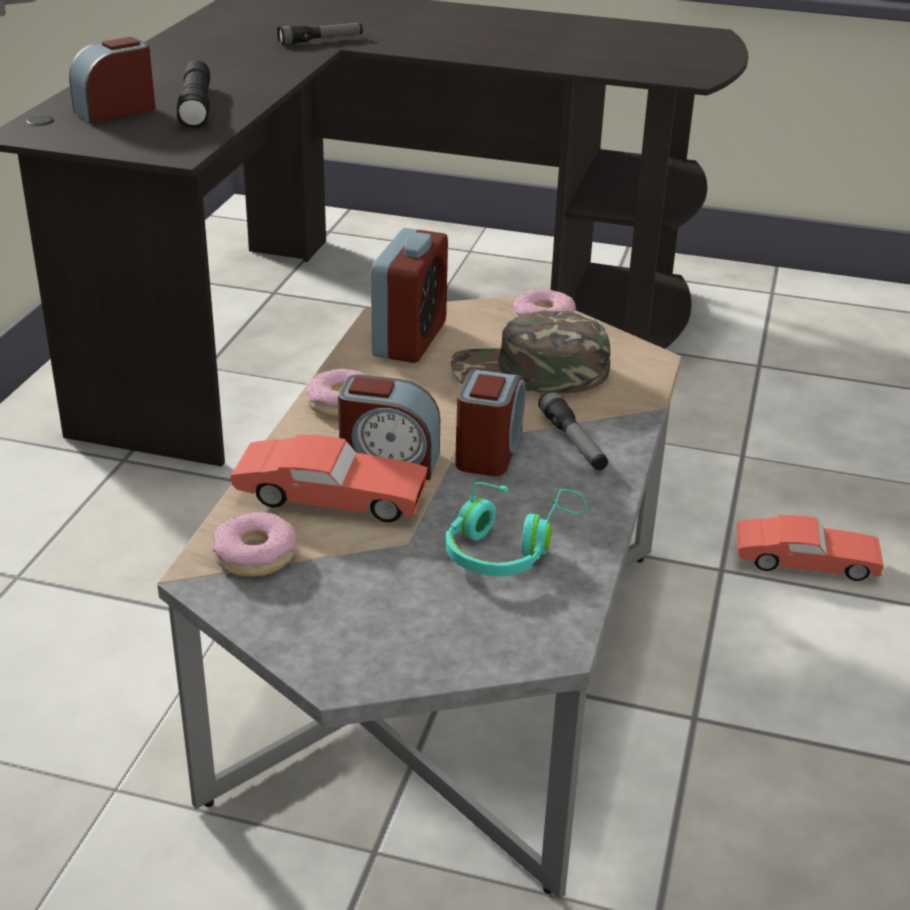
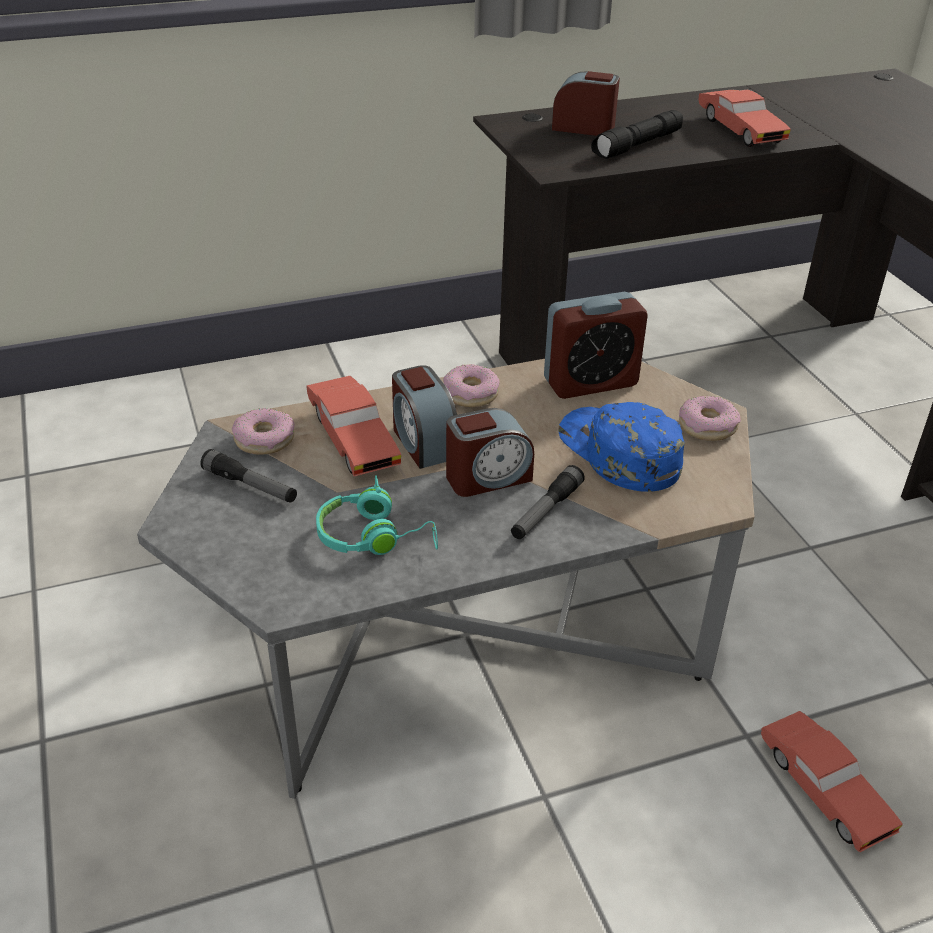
camera: 55 degrees right, 5 degrees up
flashlight [277,23,363,45] -> flashlight moved to [200,449,297,503]
green cap [451,311,610,394] -> blue cap [558,402,685,492]
none -> red toy car [698,90,791,147]

